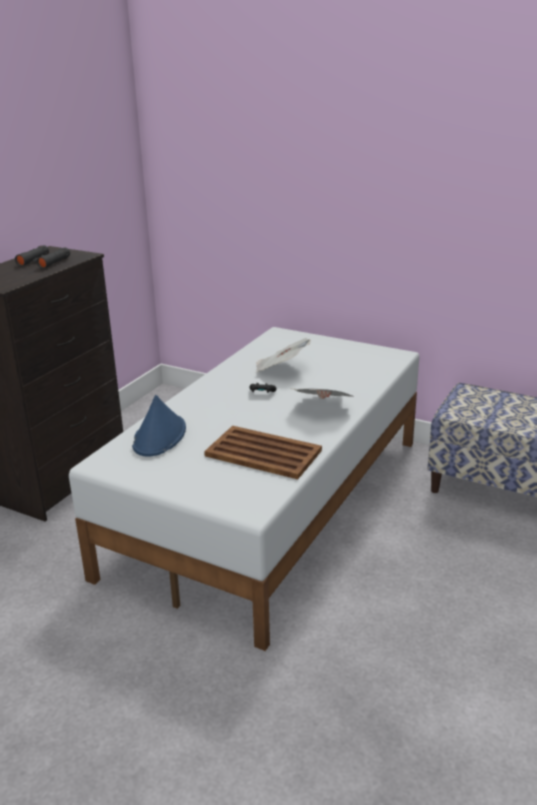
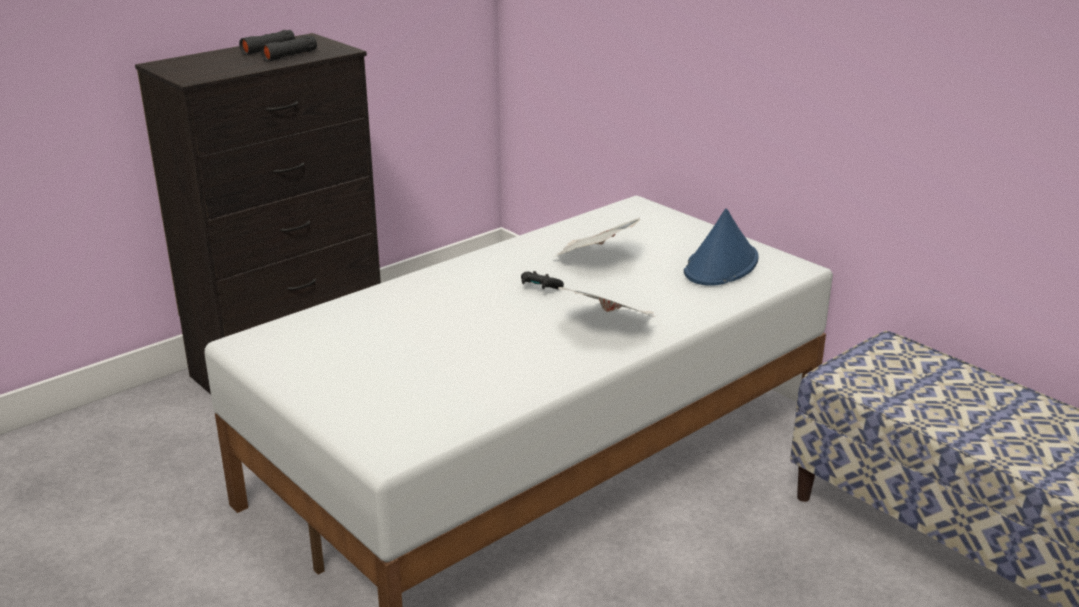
camera: 20 degrees right, 0 degrees up
blue hat [132,395,186,457] -> blue hat moved to [684,208,758,286]
brown tray [204,426,322,479] -> none

